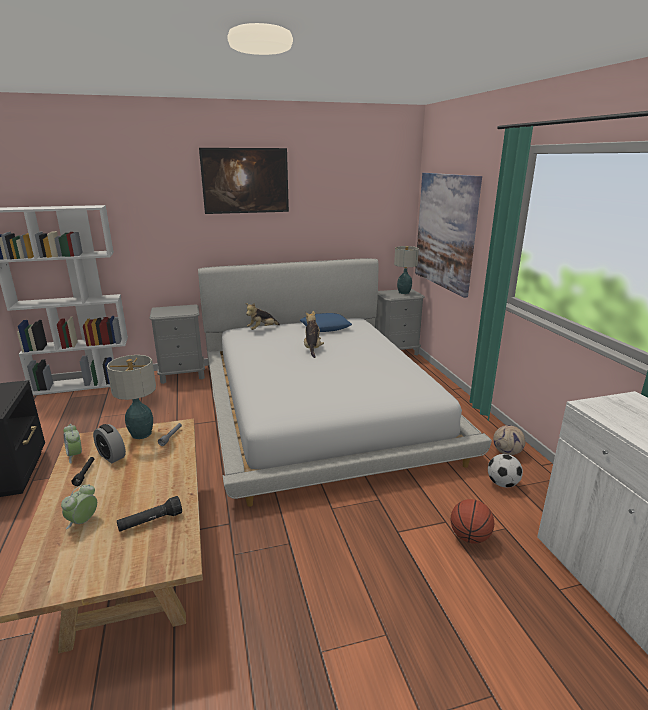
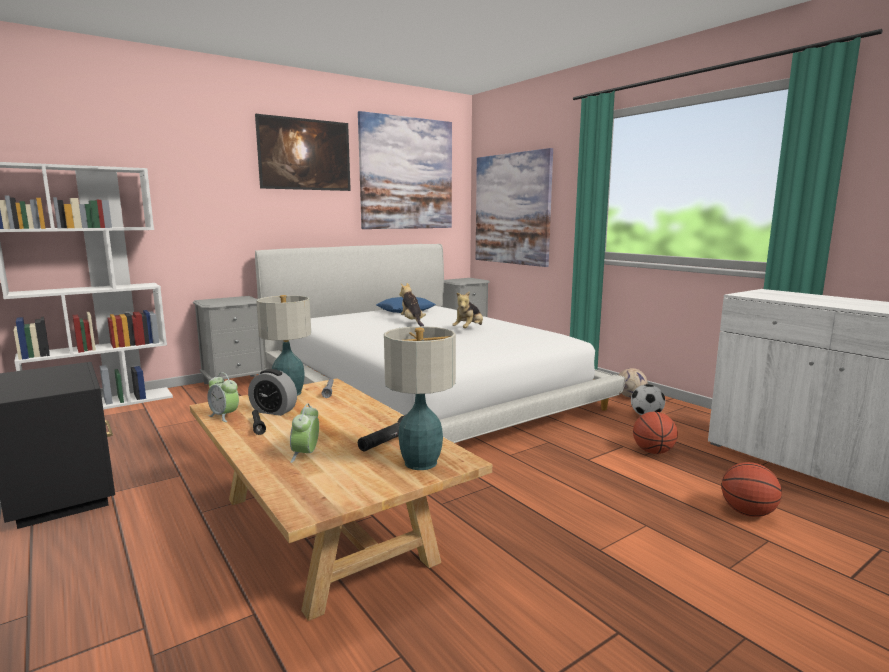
camera: 20 degrees left, 10 degrees down
plush toy [245,303,280,330] -> plush toy moved to [452,291,483,328]
table lamp [394,246,419,294] -> table lamp moved to [384,326,456,470]
none -> picture [358,111,452,229]
none -> basketball [721,462,782,517]

